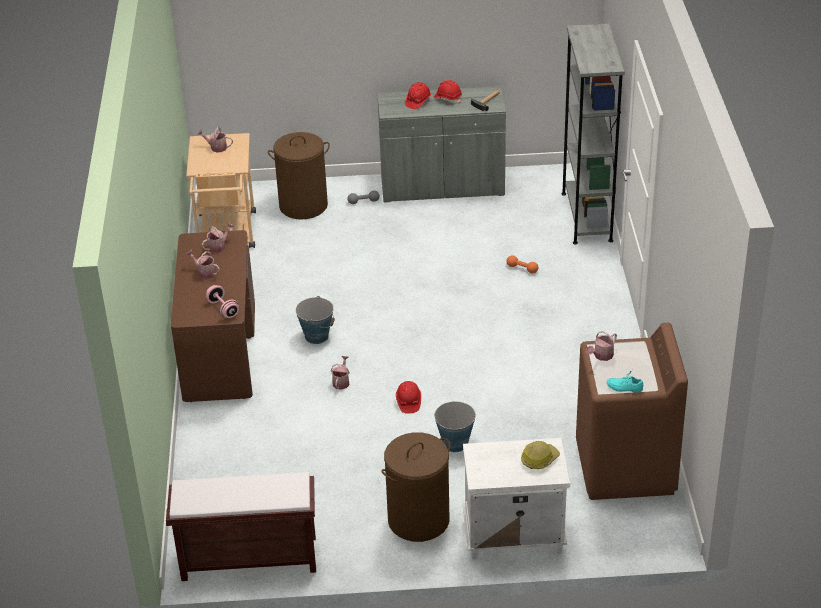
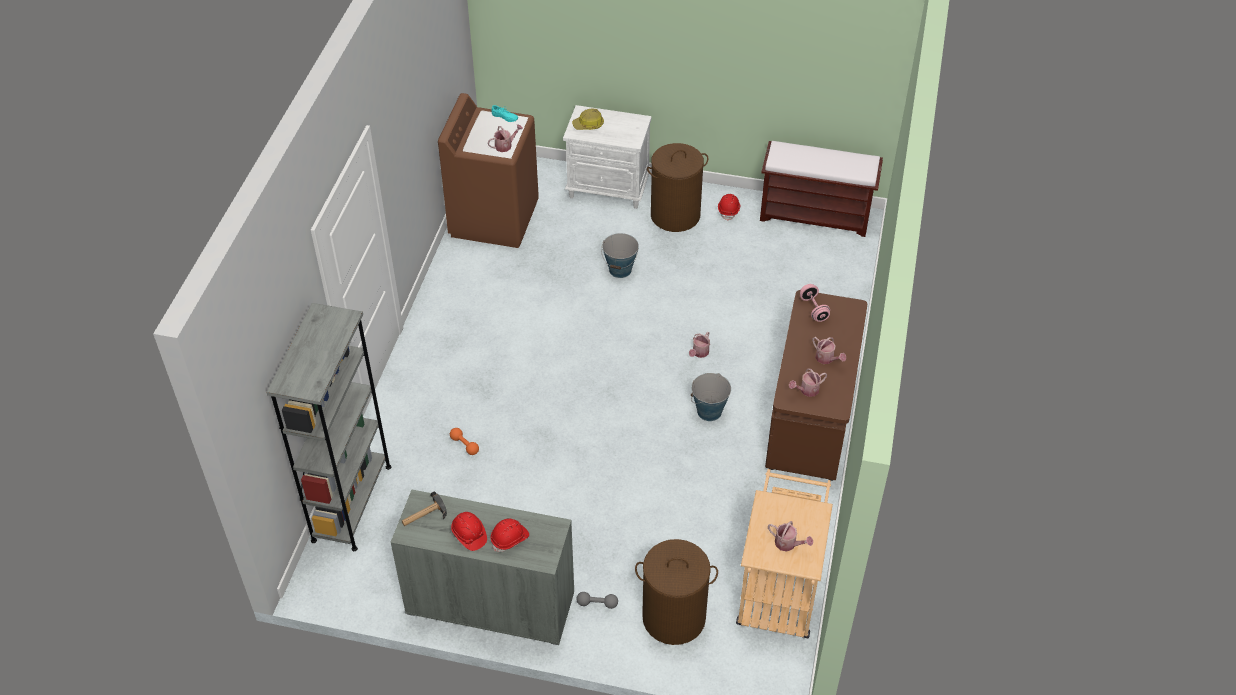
camera: 165 degrees left, 10 degrees up
red hard hat [396,381,421,414] -> red hard hat moved to [718,194,740,221]

